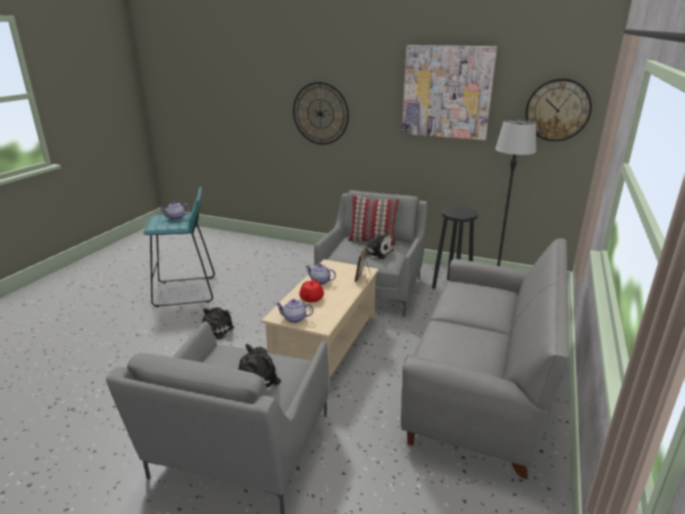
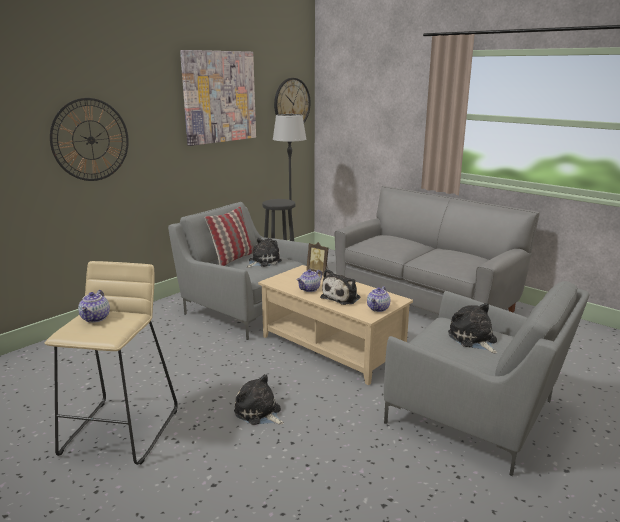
camera: 70 degrees left, 5 degrees down
turquoise stool [143,187,215,307] -> beige stool [44,261,178,465]
red teapot [299,279,324,302] -> plush toy [320,269,360,305]

